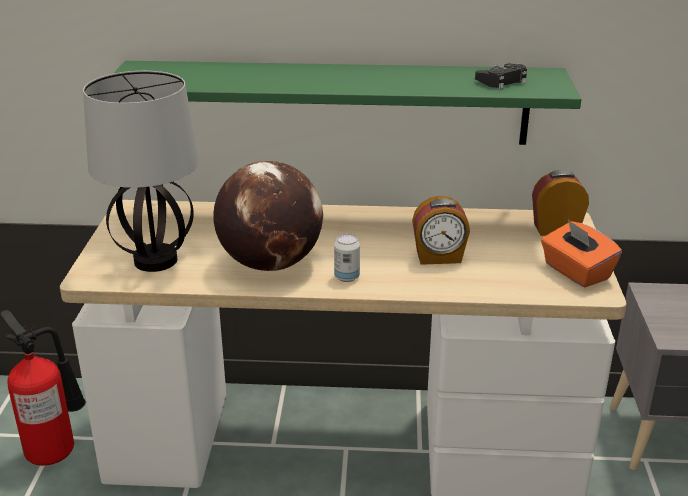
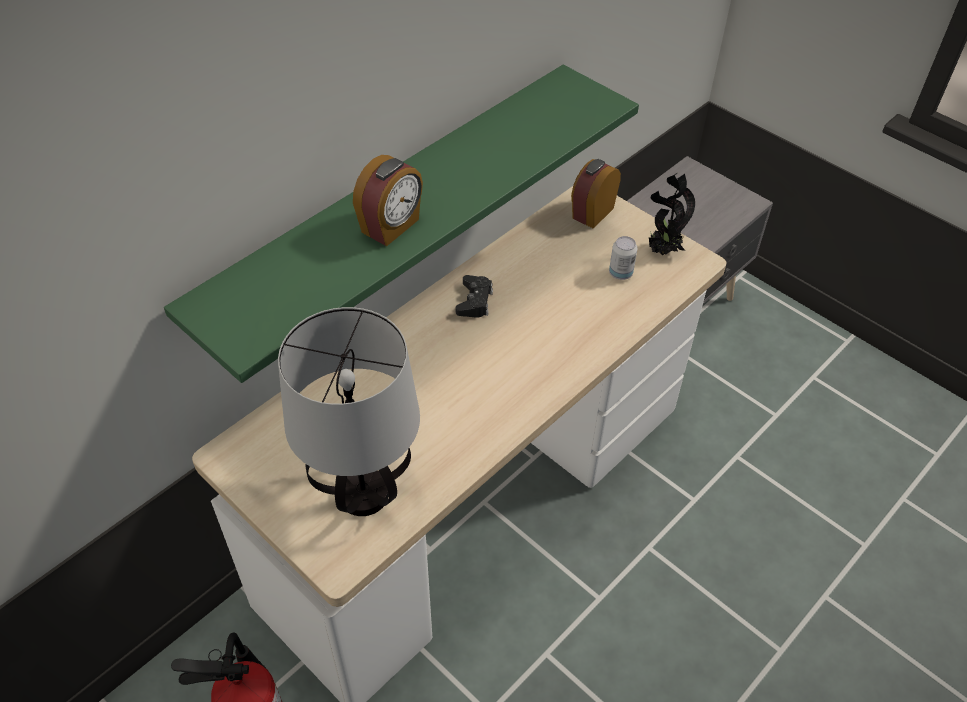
camera: 50 degrees left, 20 degrees up
globe [213,161,323,271] -> none
can [334,234,360,282] -> can moved to [609,236,638,280]
alarm clock [412,196,470,265] -> alarm clock moved to [353,155,423,246]
black game controller [475,62,527,89] -> black game controller moved to [456,275,493,318]
orange tissue box [541,220,622,288] -> potted plant [649,173,695,255]

